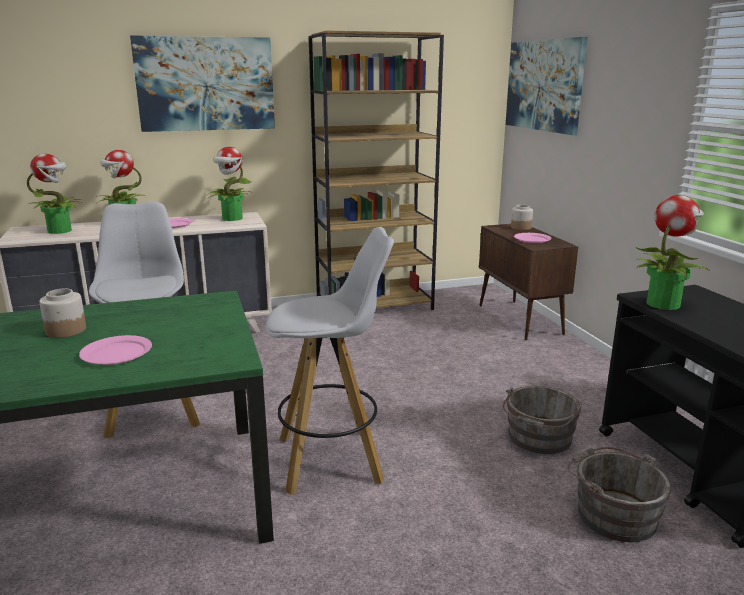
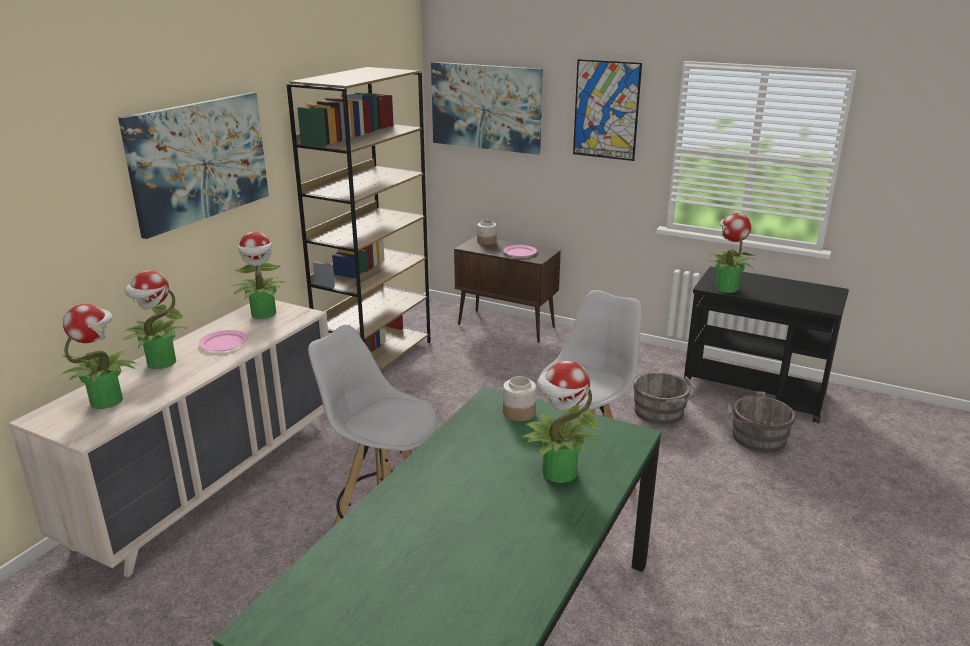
camera: 45 degrees left, 5 degrees up
jar [39,289,86,338] -> jar moved to [503,376,537,421]
pink plate [79,335,152,365] -> potted plant [521,361,600,483]
none -> picture [573,59,642,161]

